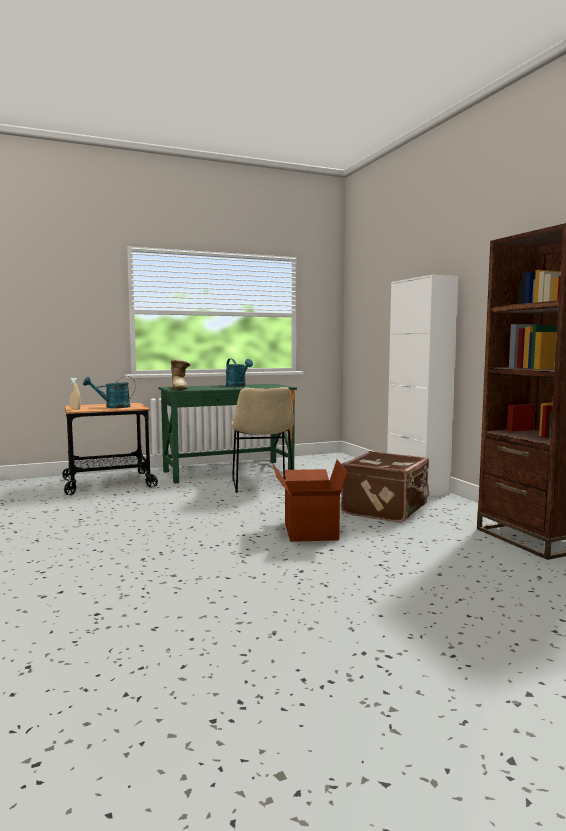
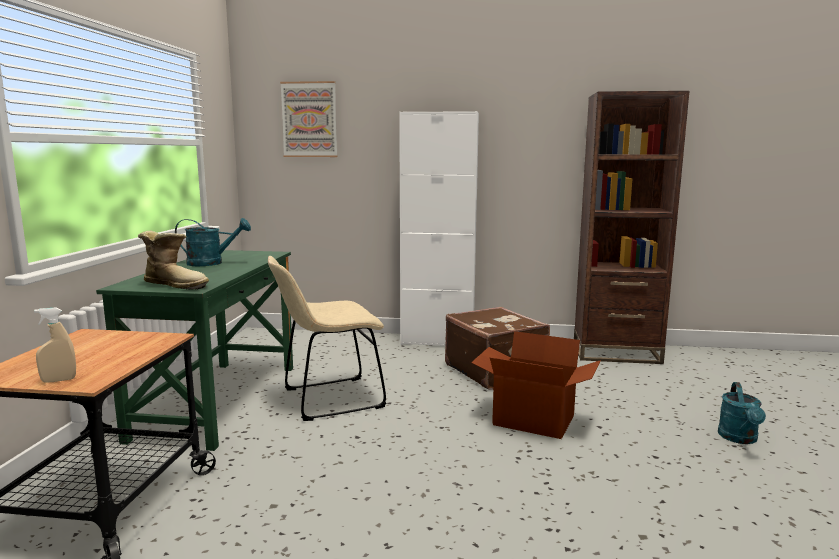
camera: 60 degrees left, 5 degrees up
turquoise watering can [83,376,136,408] -> turquoise watering can moved to [718,382,766,444]
beige chair [231,387,294,493] -> beige chair turned 135 degrees clockwise [268,256,386,421]
none -> picture [280,81,337,157]

